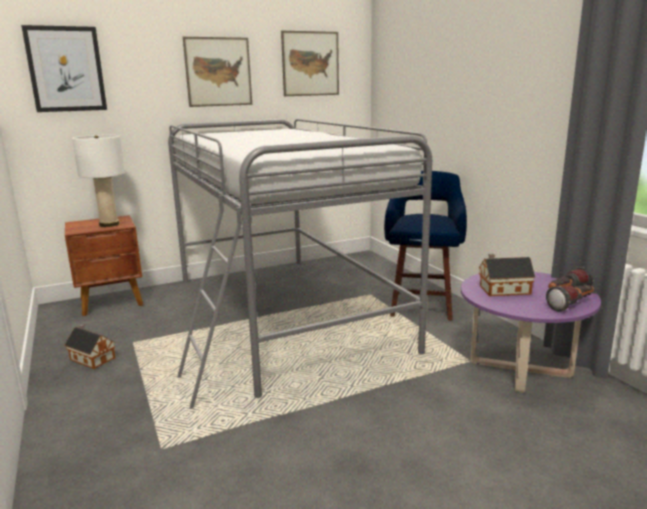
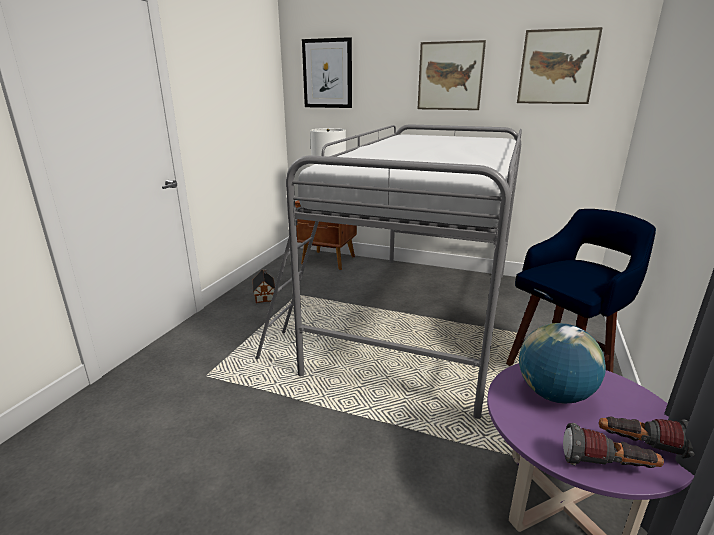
camera: 45 degrees right, 5 degrees up
toy house [479,254,535,296] -> globe [519,323,606,404]

